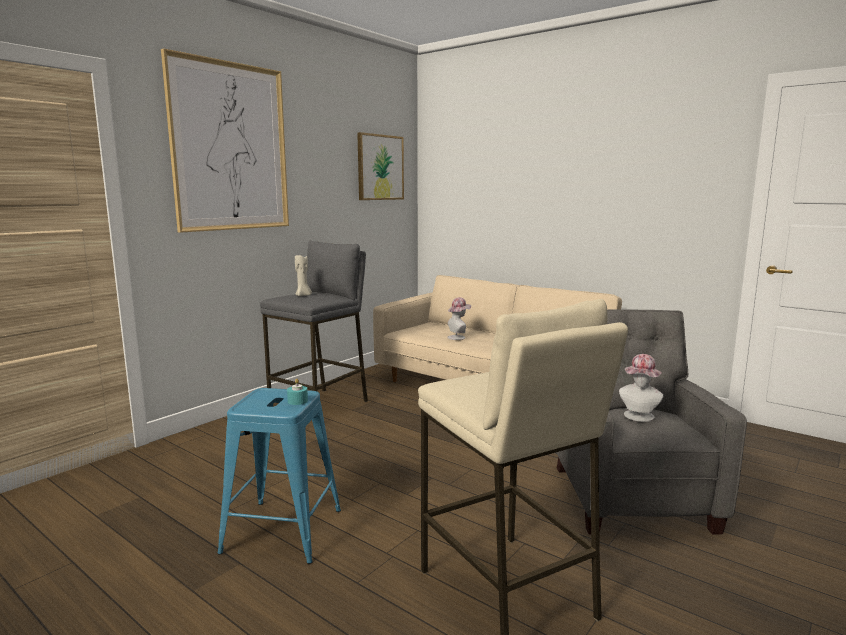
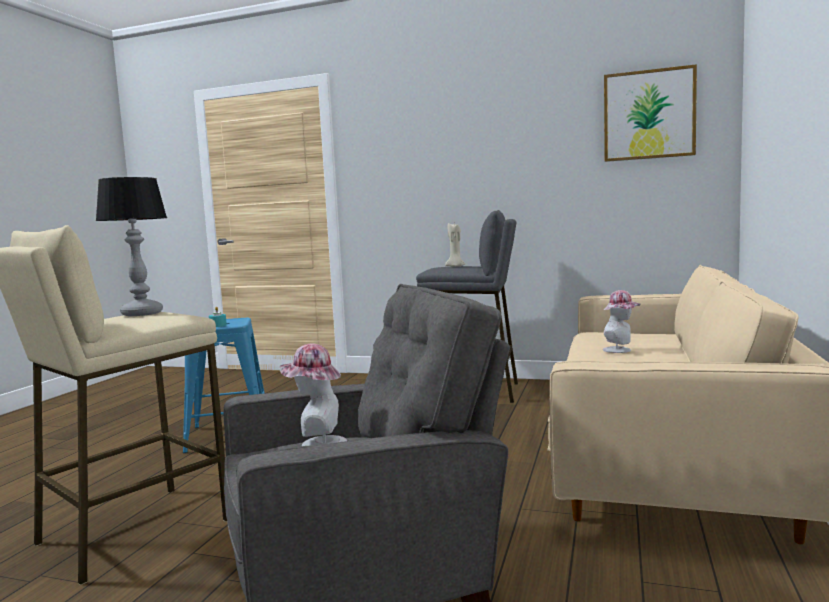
camera: 70 degrees right, 5 degrees down
picture [161,48,289,233] -> none
none -> table lamp [96,177,167,316]

